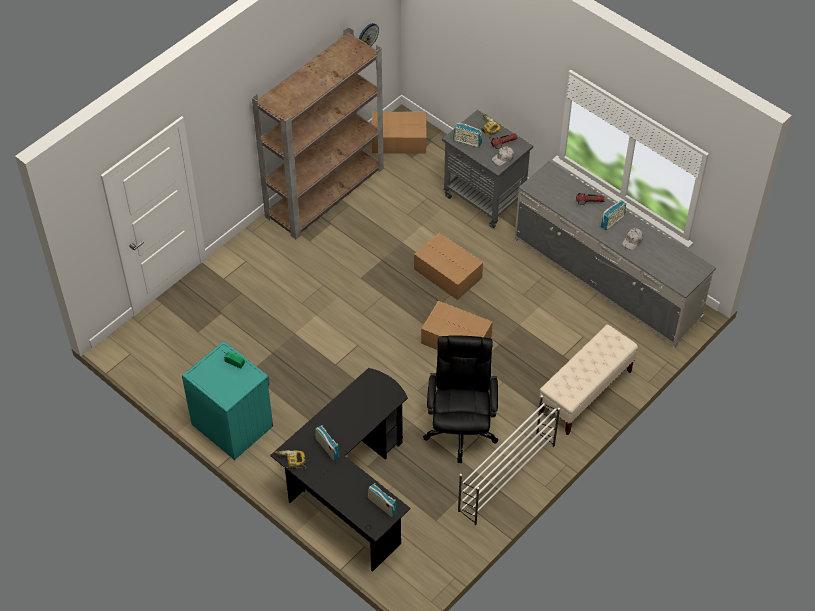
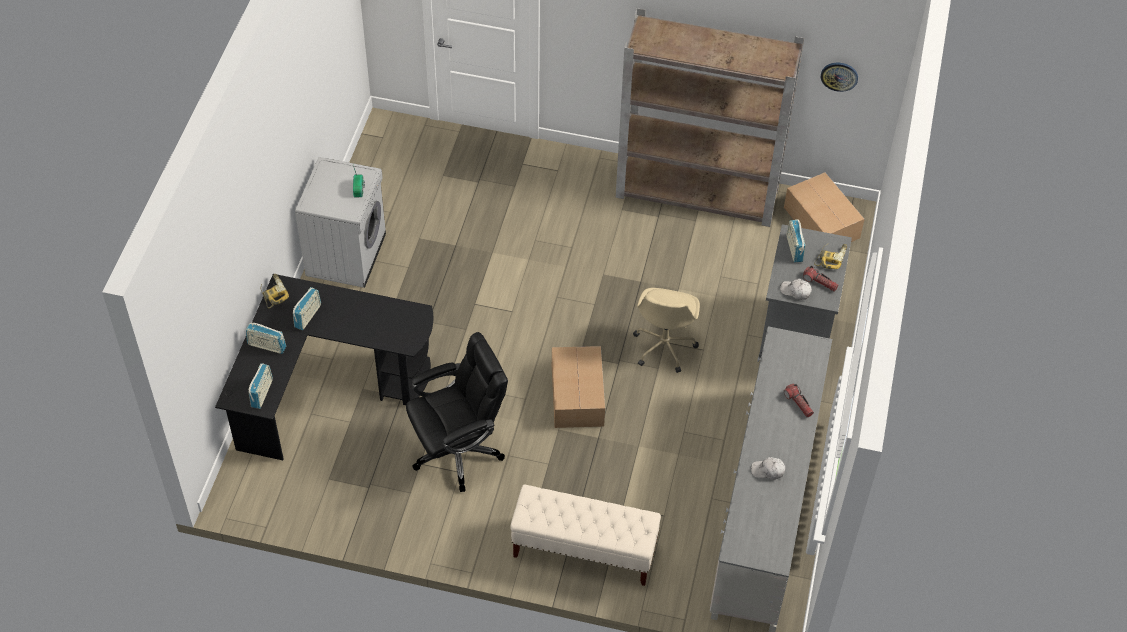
camera: 60 degrees right, 0 degrees up
turquoise washing machine [182,341,273,460] -> white washing machine [295,157,386,288]
cardboard box [414,233,483,300] -> beige office chair [633,288,700,373]
white shoe rack [458,395,560,526] -> none
radio [600,200,626,230] -> radio moved to [246,323,286,354]

